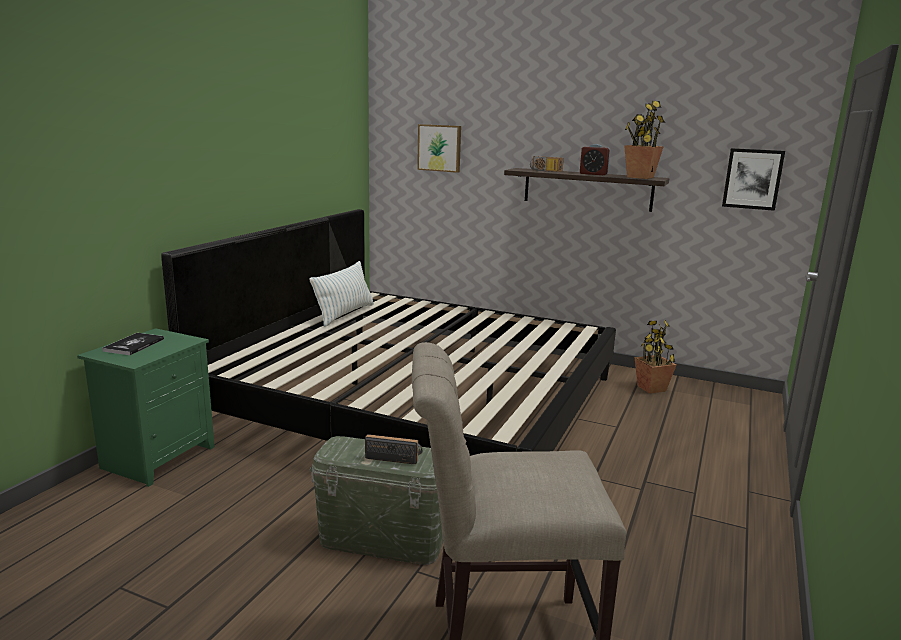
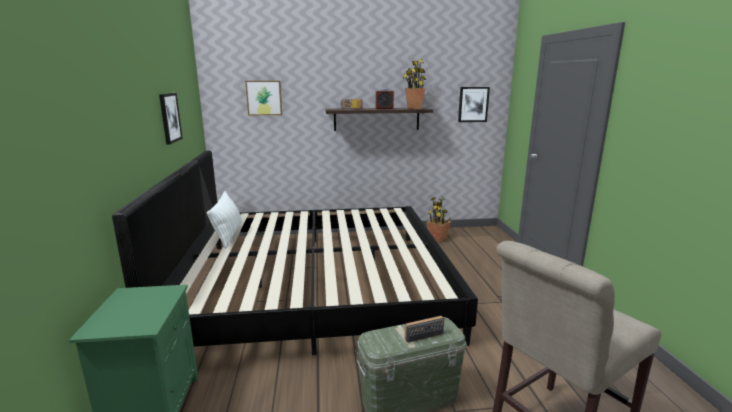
camera: 30 degrees left, 0 degrees up
book [102,333,164,355] -> none
none -> picture [159,93,183,145]

